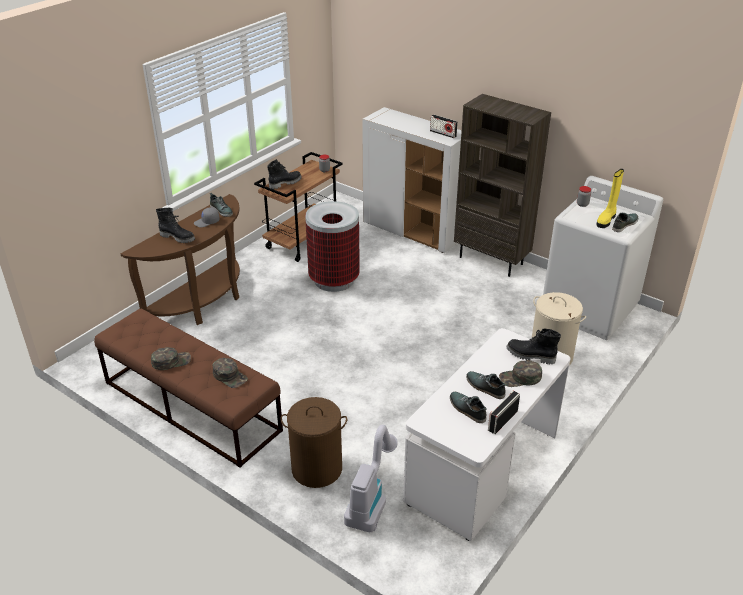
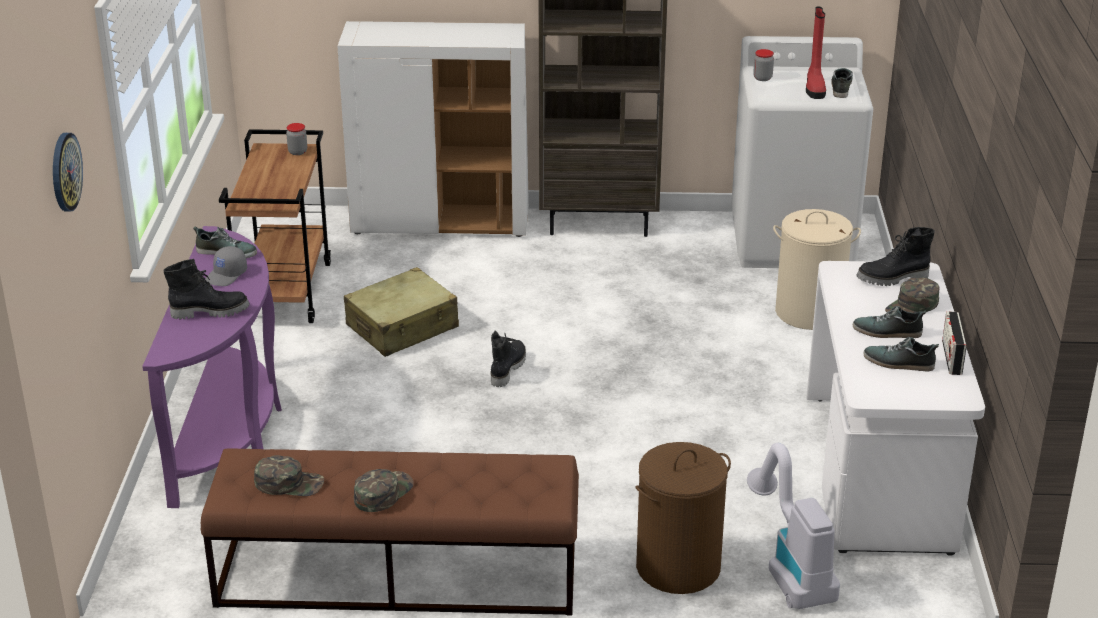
camera: 35 degrees left, 5 degrees down
brown console table [121,194,240,325] -> purple console table [142,226,282,508]
green cap [213,358,248,388] -> green cap moved to [254,455,324,496]
black boot [267,159,302,189] -> black boot moved to [491,330,526,387]
trash can [305,201,360,292] -> beige suitcase [344,267,459,357]
radio [430,114,458,138] -> none
yellow boot [596,169,624,228] -> red boot [806,7,826,99]
none -> wall clock [53,133,83,212]

